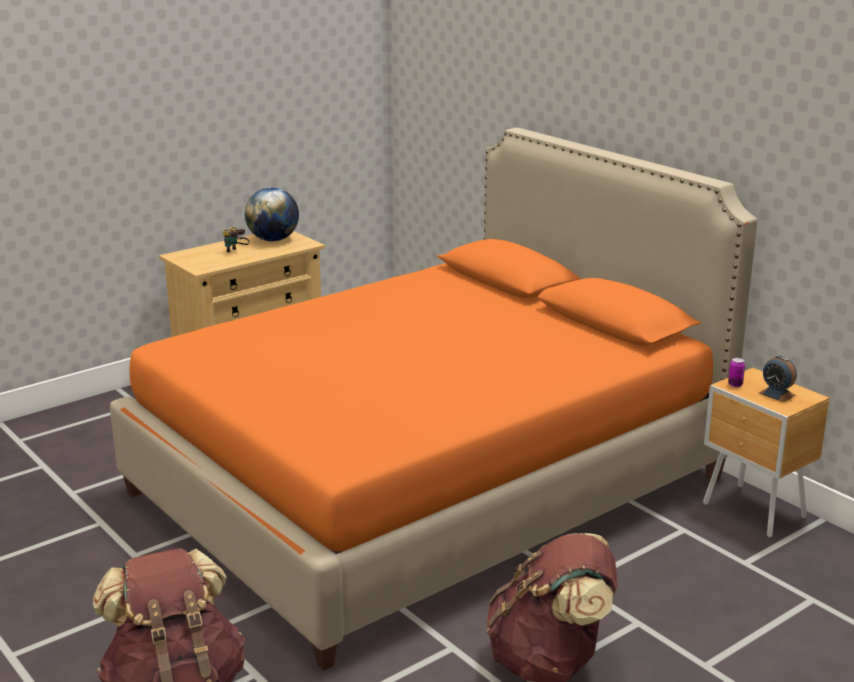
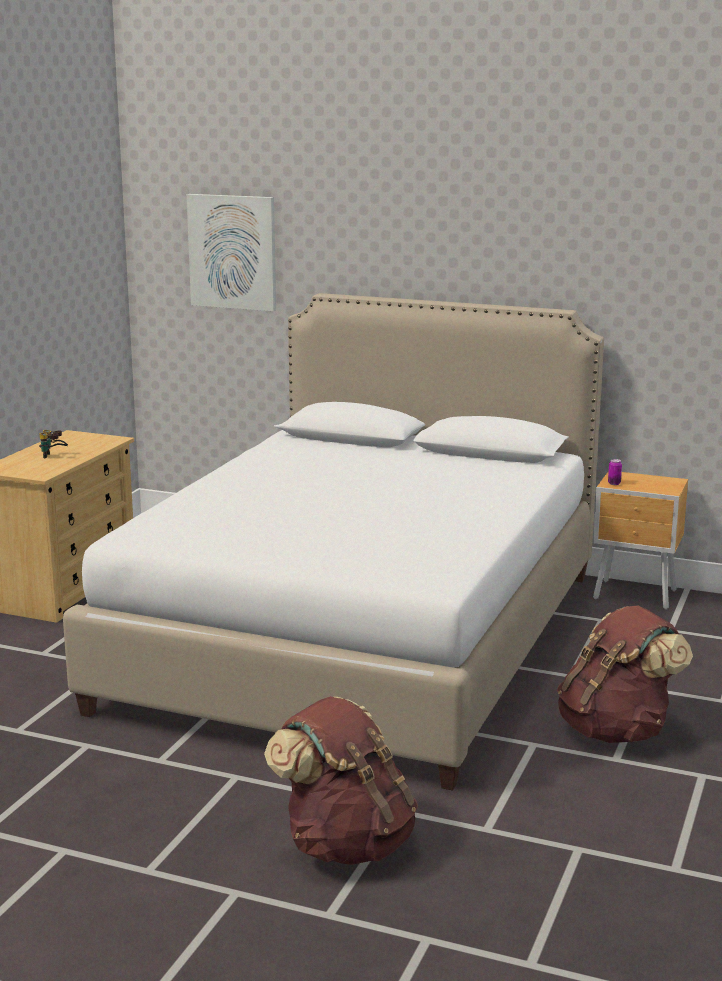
camera: 30 degrees left, 5 degrees down
orange bed [110,128,758,670] -> white bed [63,293,604,791]
globe [245,187,299,241] -> none
alarm clock [759,355,797,402] -> none
none -> picture [187,194,276,311]

